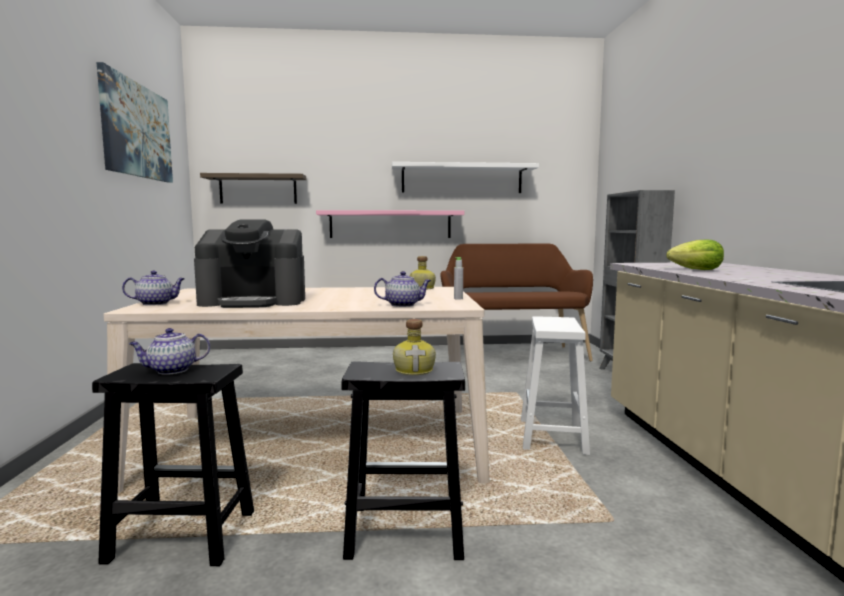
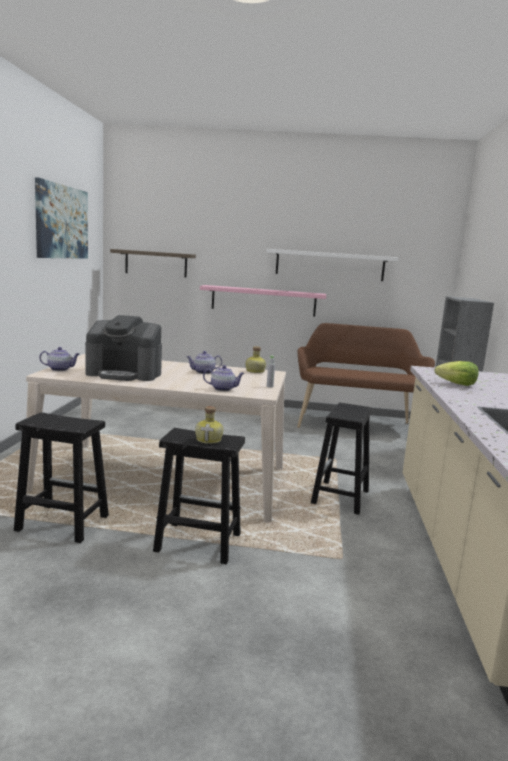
camera: 10 degrees right, 5 degrees up
teapot [129,328,210,375] -> teapot moved to [187,351,222,374]
white stool [521,316,590,455] -> black stool [311,403,372,515]

